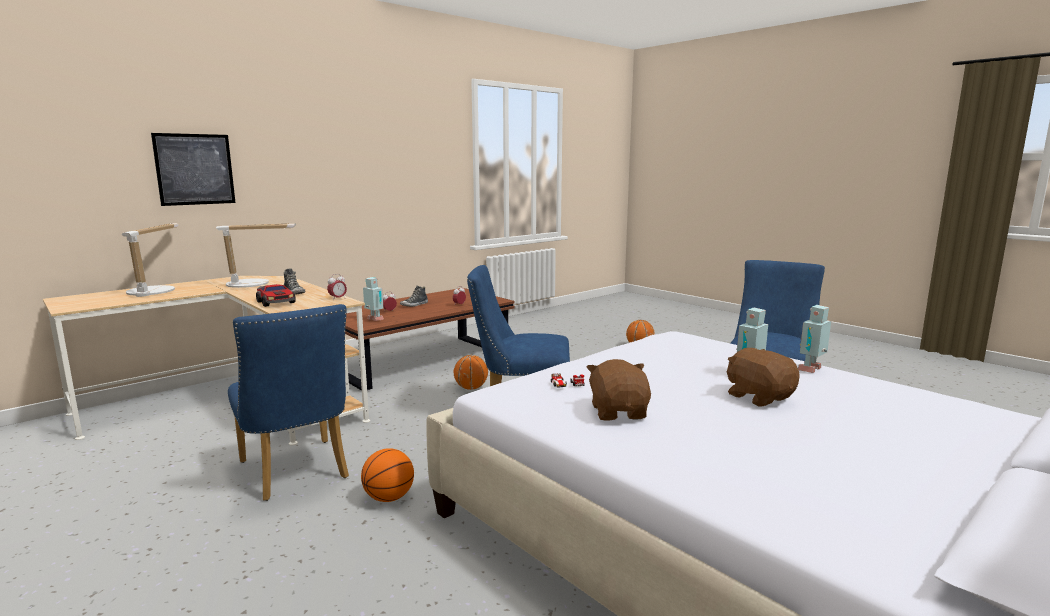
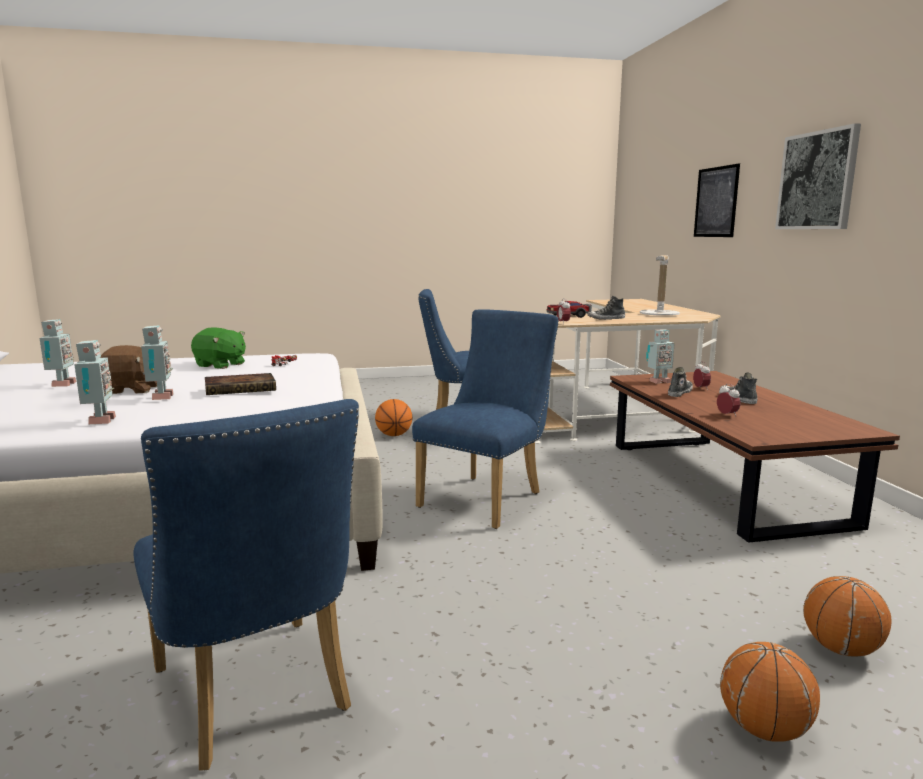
camera: 120 degrees right, 0 degrees up
table lamp [122,223,178,297] -> none
basketball [454,355,488,390] -> basketball moved to [803,576,892,657]
brown plush toy [587,359,651,421] -> green plush toy [191,328,246,369]
none -> toy robot [40,319,77,387]
none -> book [205,373,276,395]
none -> shoe [668,367,693,397]
none -> picture [775,123,861,229]

